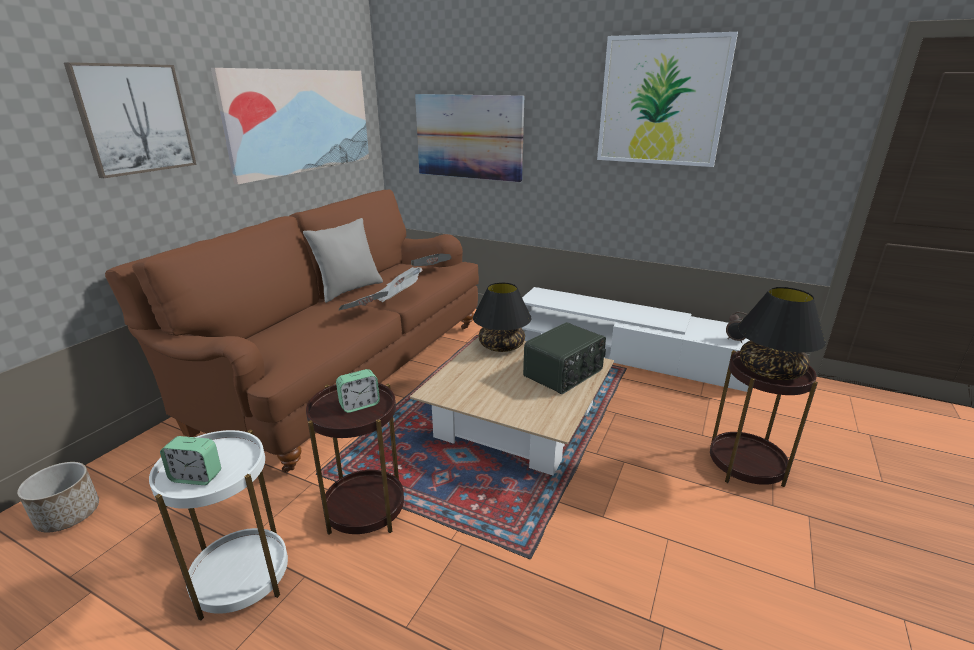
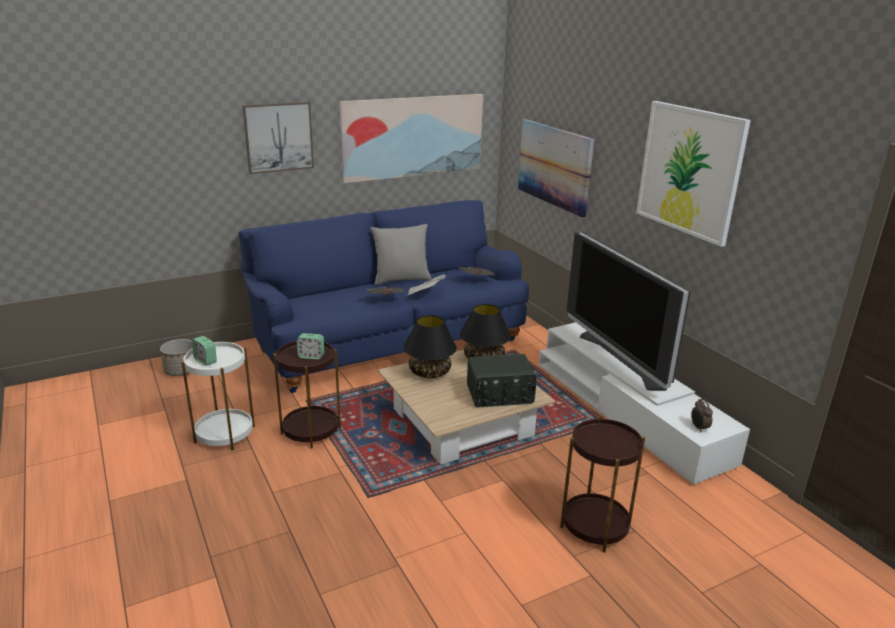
camera: 35 degrees right, 0 degrees up
brown sofa [105,190,479,473] -> blue sofa [238,200,529,393]
black table lamp [737,287,826,380] -> black table lamp moved to [404,315,457,378]
none -> television [567,231,691,391]

